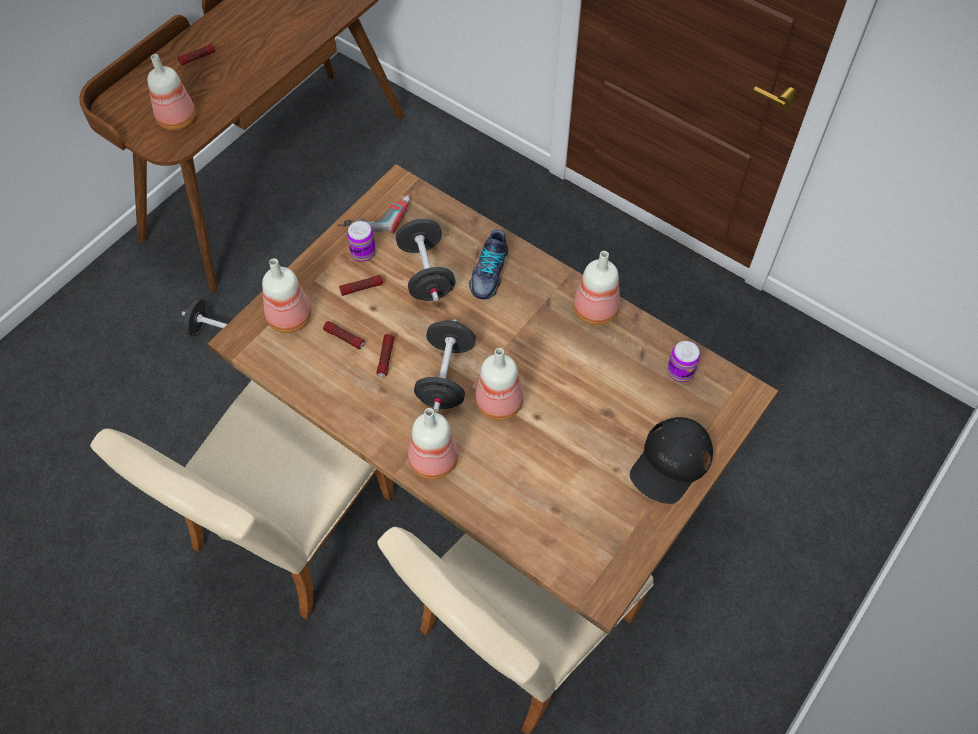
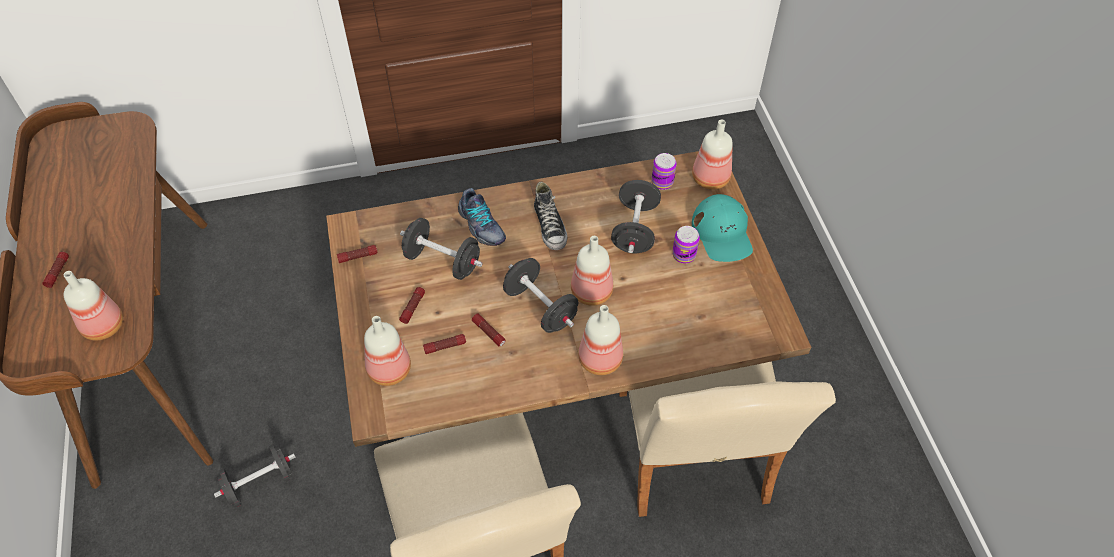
camera: 50 degrees left, 5 degrees down
power drill [337,195,410,234] -> flashlight [337,245,378,263]
can [347,221,376,262] -> can moved to [672,226,700,264]
bottle [573,251,620,325] -> bottle moved to [692,119,733,190]
black cap [630,417,713,504] -> turquoise cap [692,194,753,262]
none -> shoe [534,182,567,250]
none -> black dumbbell [611,180,661,253]

